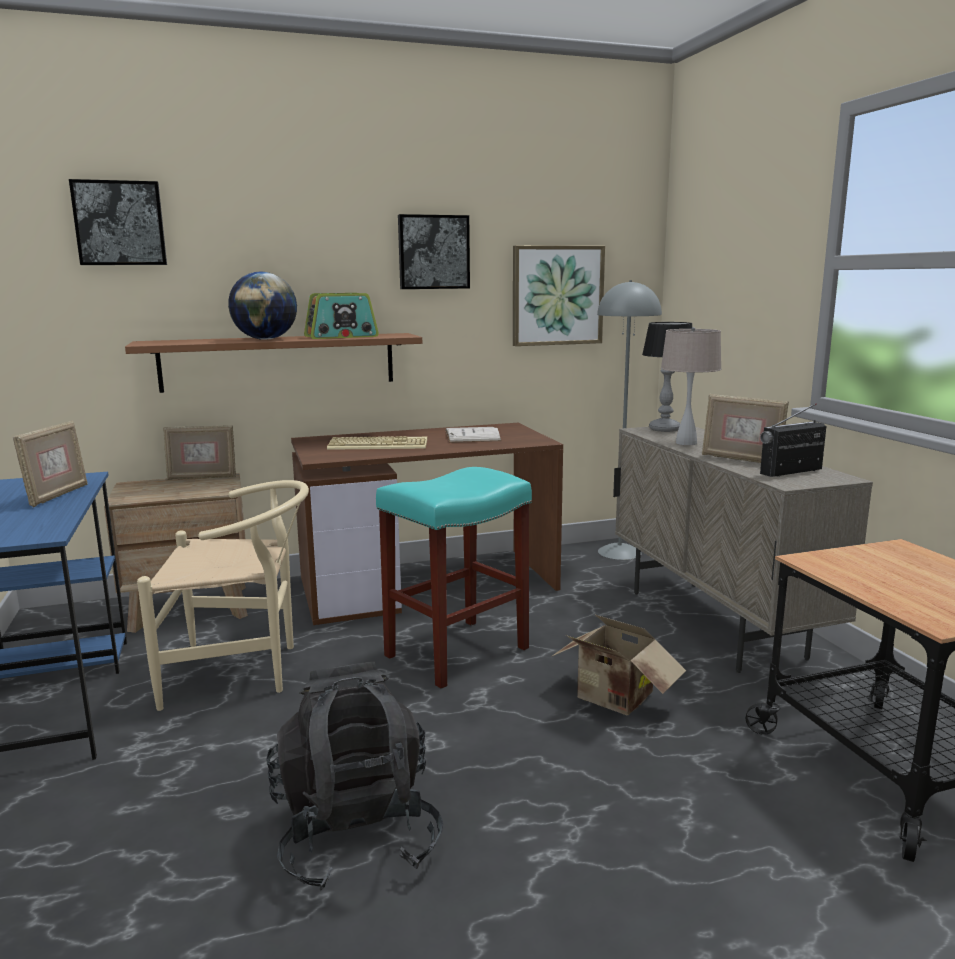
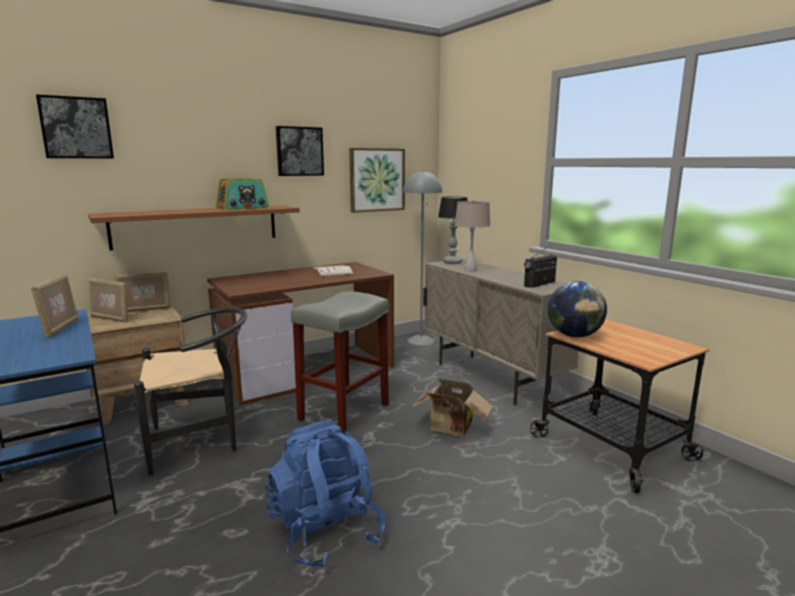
camera: 15 degrees left, 0 degrees up
beige chair [137,480,309,711] -> black chair [134,307,247,475]
globe [228,271,297,340] -> globe moved to [548,281,607,337]
black backpack [266,662,443,890] -> blue backpack [265,419,386,568]
keyboard [327,436,427,450] -> none
turquoise stool [376,467,532,689] -> grey stool [291,292,389,434]
picture frame [702,394,789,463] -> picture frame moved to [89,278,128,323]

